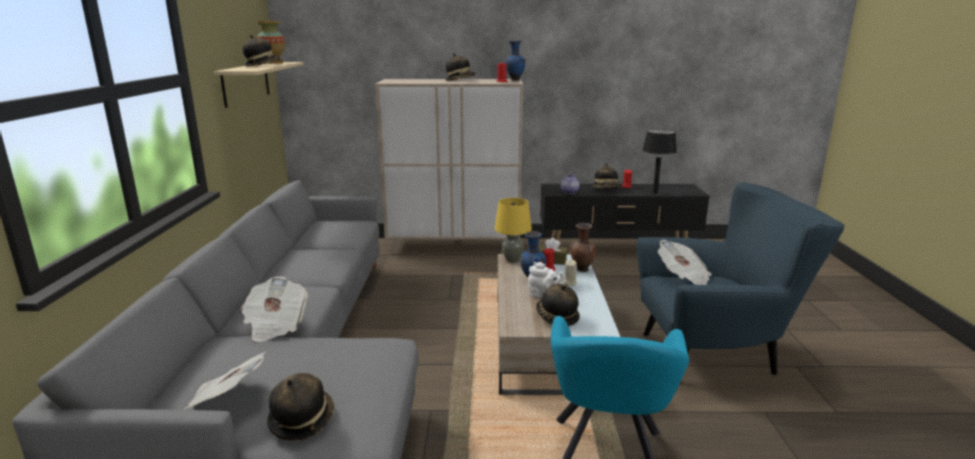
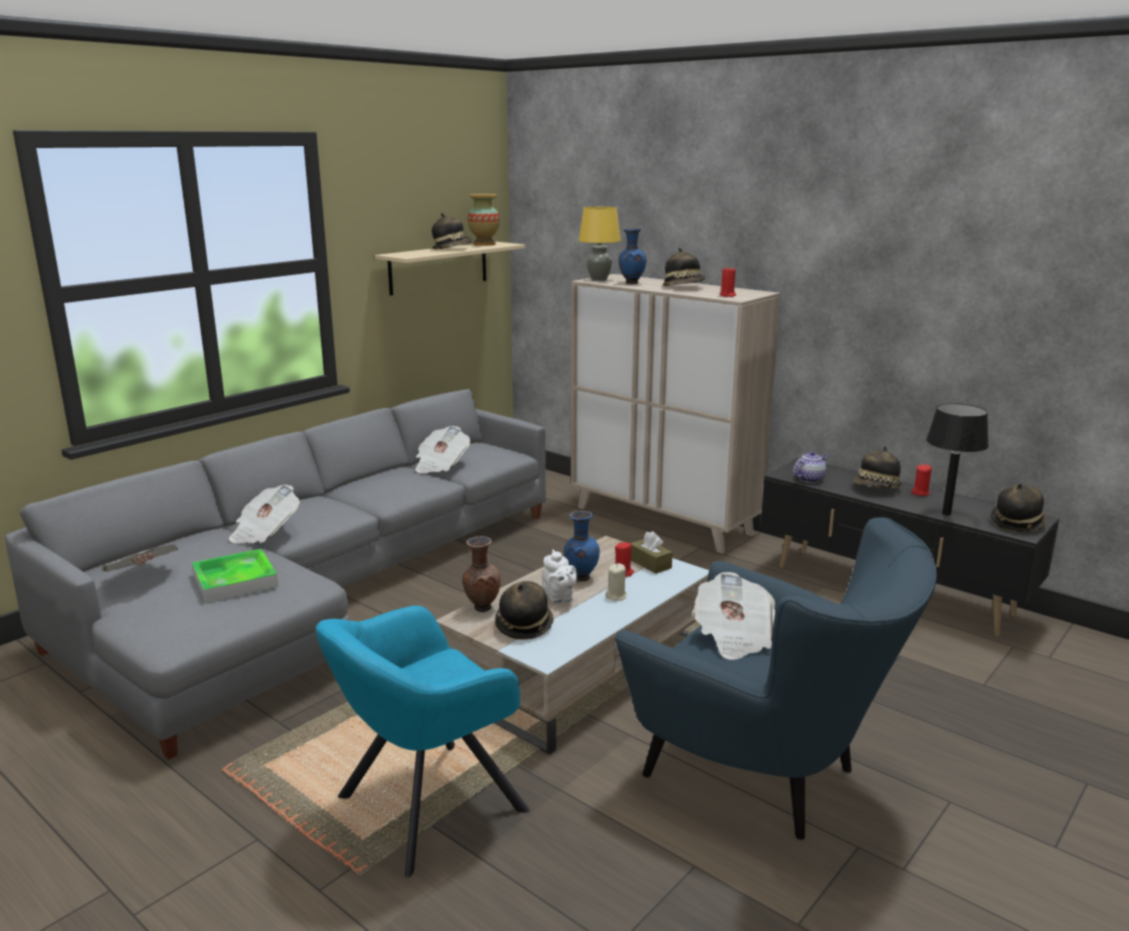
camera: 40 degrees right, 0 degrees up
hat [267,373,334,441] -> hat moved to [991,483,1048,532]
yellow table lamp [495,198,532,263] -> yellow table lamp moved to [579,207,621,281]
blue vase [505,40,526,81] -> blue vase moved to [618,228,646,284]
brown vase [570,223,597,272] -> brown vase moved to [462,536,501,612]
none -> tray [192,549,278,603]
none -> newspaper [415,426,470,473]

